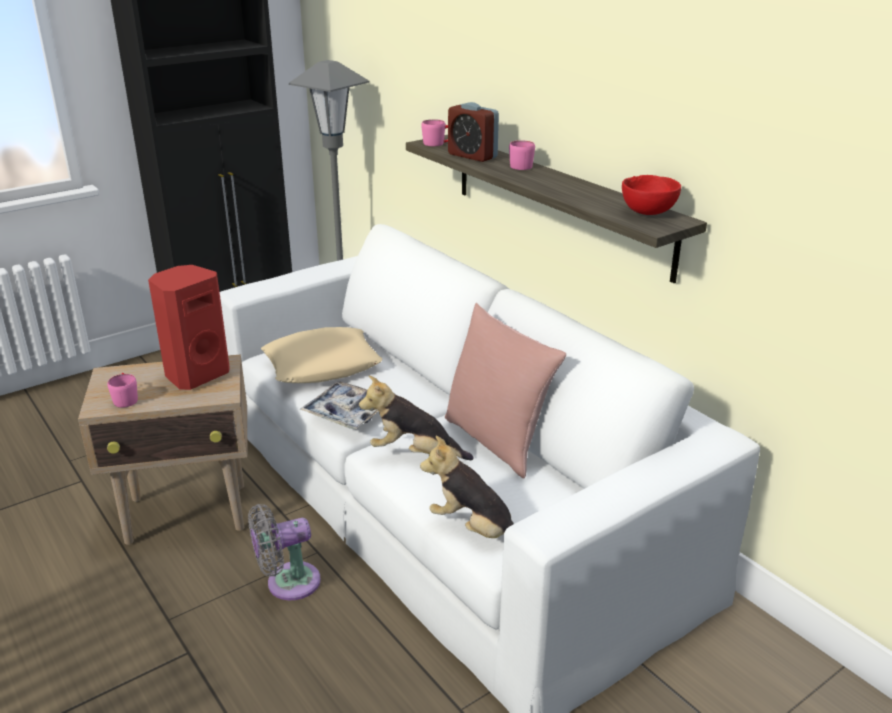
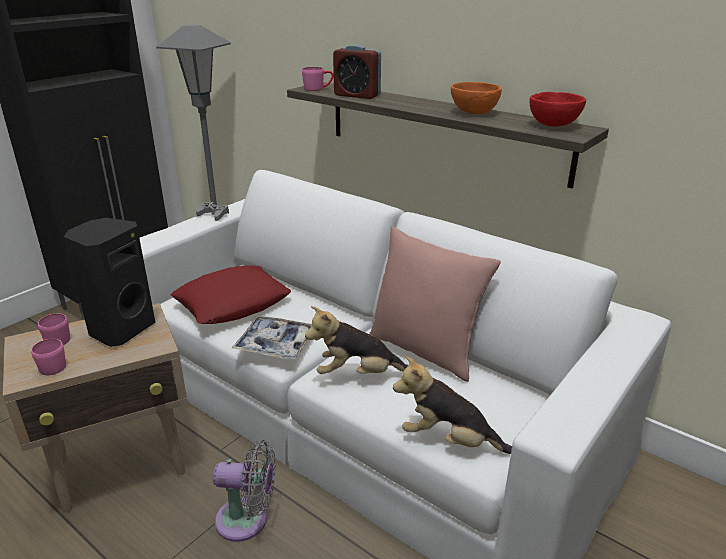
camera: 15 degrees left, 0 degrees up
red speaker [148,265,230,390] -> black speaker [64,218,155,347]
grey fan [248,504,321,600] -> grey fan turned 135 degrees counterclockwise [213,440,276,542]
beige pillow [261,327,382,383] -> red pillow [171,266,291,324]
pink mug [509,140,535,170] -> pink mug moved to [38,313,70,345]
none -> grey game controller [196,202,229,221]
none -> orange bowl [451,82,502,114]

